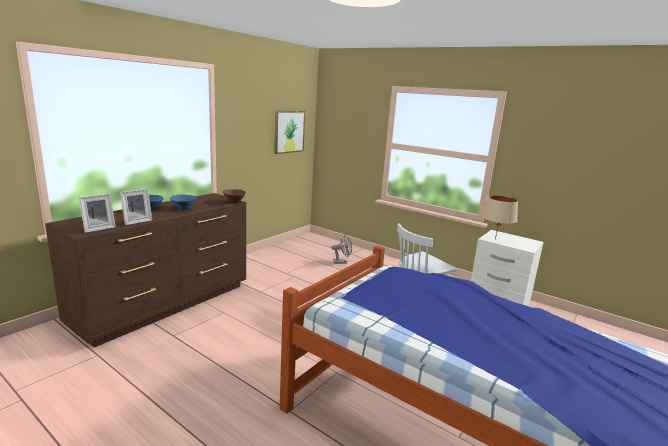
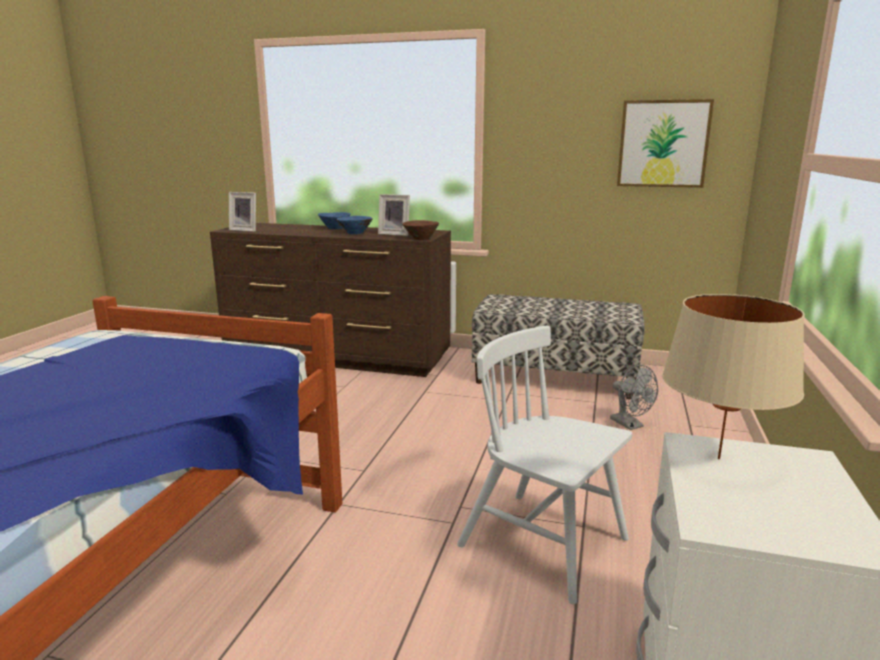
camera: 70 degrees right, 0 degrees up
picture frame [120,189,152,225] -> picture frame moved to [378,194,410,236]
none -> bench [472,294,645,399]

